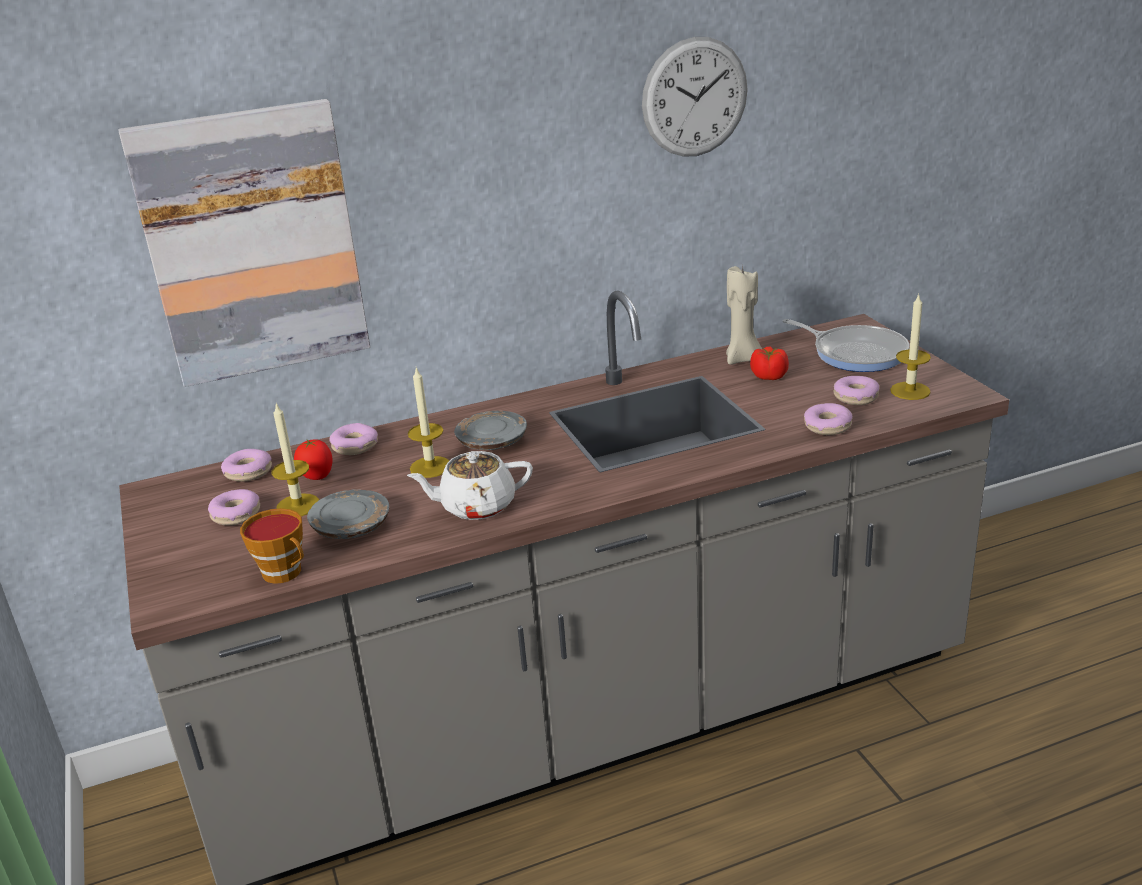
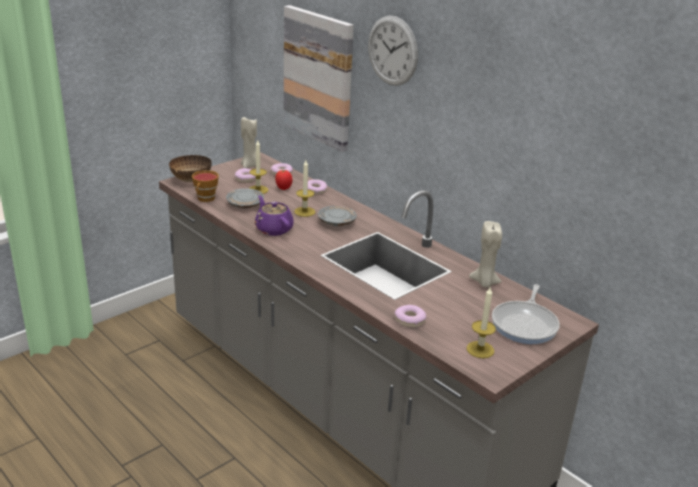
camera: 65 degrees right, 0 degrees up
white teapot [407,451,533,520] -> purple teapot [255,196,294,236]
wall clock [642,37,748,157] -> wall clock moved to [368,15,418,86]
tomato [750,346,789,380] -> none
donut [834,376,879,405] -> none
none -> bowl [169,155,212,182]
none -> beige candle [241,117,261,168]

